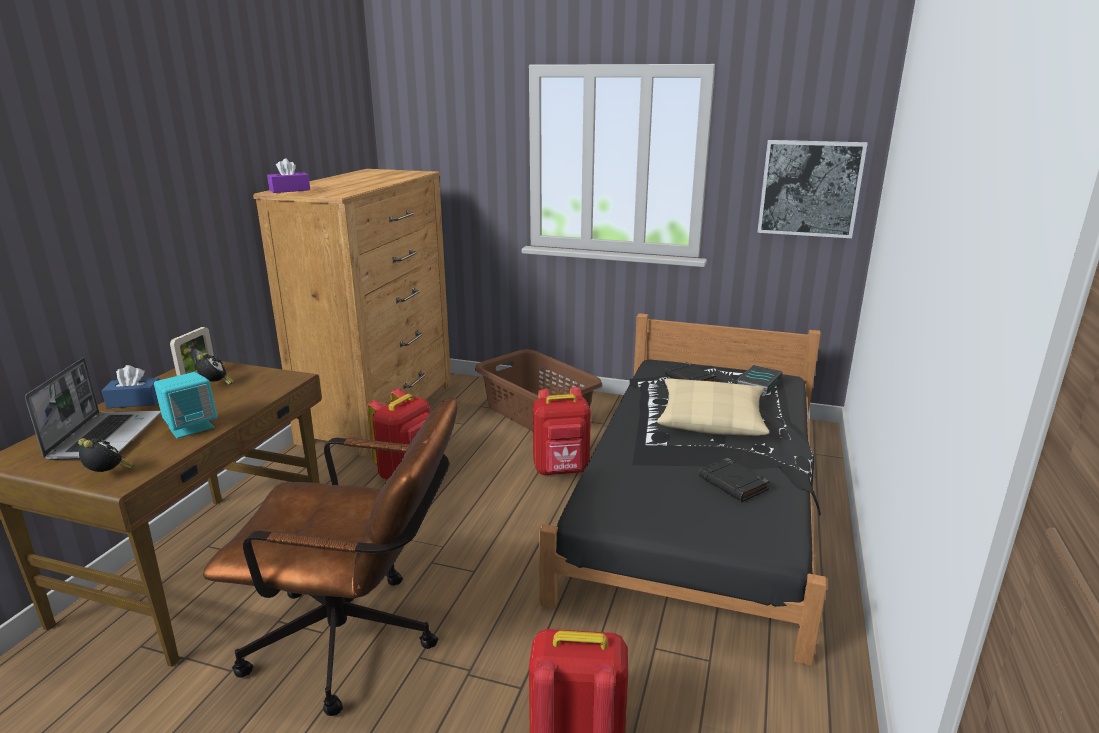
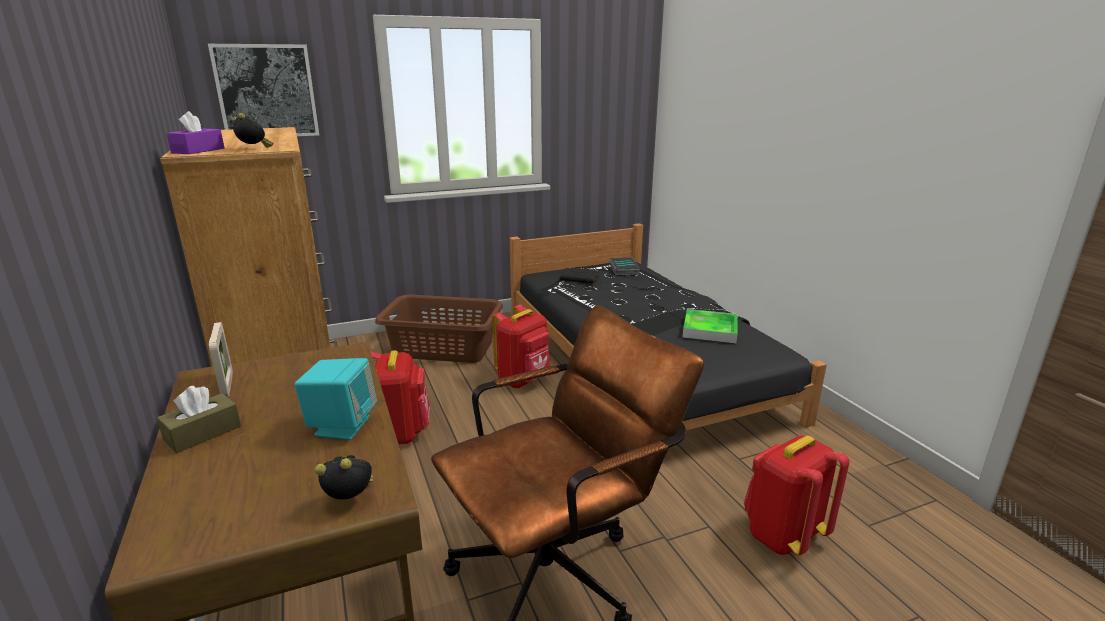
camera: 40 degrees left, 0 degrees up
laptop [25,358,161,460] -> none
blue tissue box [102,365,160,408] -> brown tissue box [157,385,241,453]
alarm clock [197,353,234,385] -> alarm clock moved to [231,113,273,148]
beige pillow [657,378,770,436] -> none
black book [699,458,770,502] -> tray [682,309,738,343]
picture [757,140,867,238] -> picture moved to [208,44,319,136]

